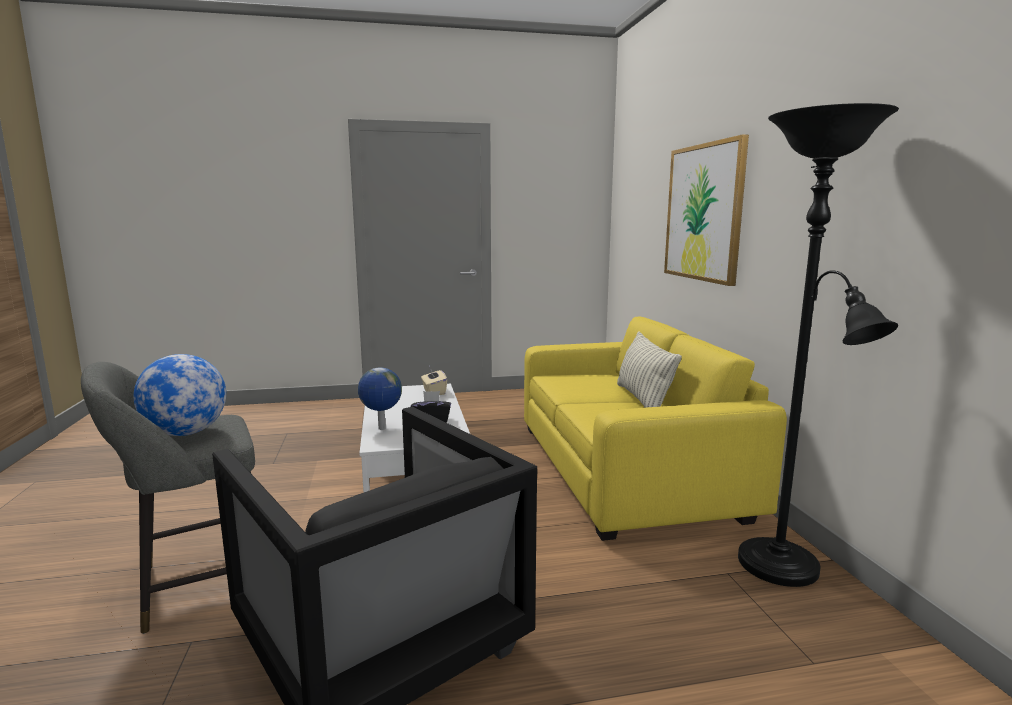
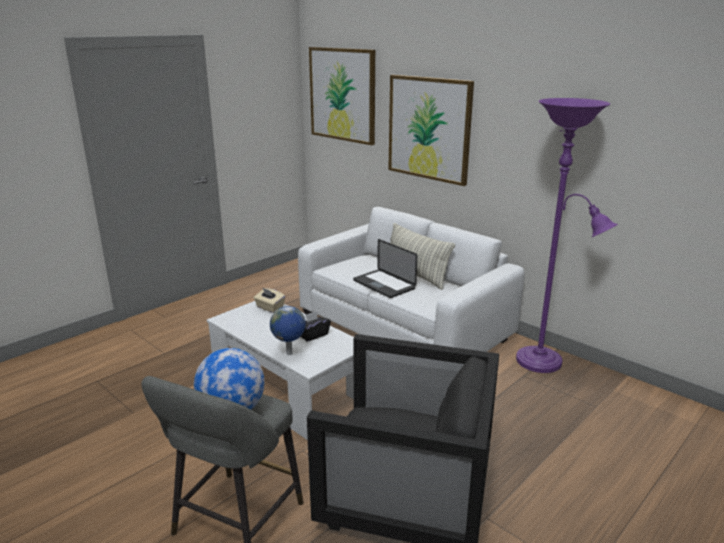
camera: 35 degrees left, 10 degrees up
yellow sofa [524,317,787,541] -> white sofa [298,207,525,352]
black floor lamp [738,103,899,587] -> purple floor lamp [516,98,618,373]
none -> picture [309,47,375,145]
none -> laptop [353,239,417,298]

